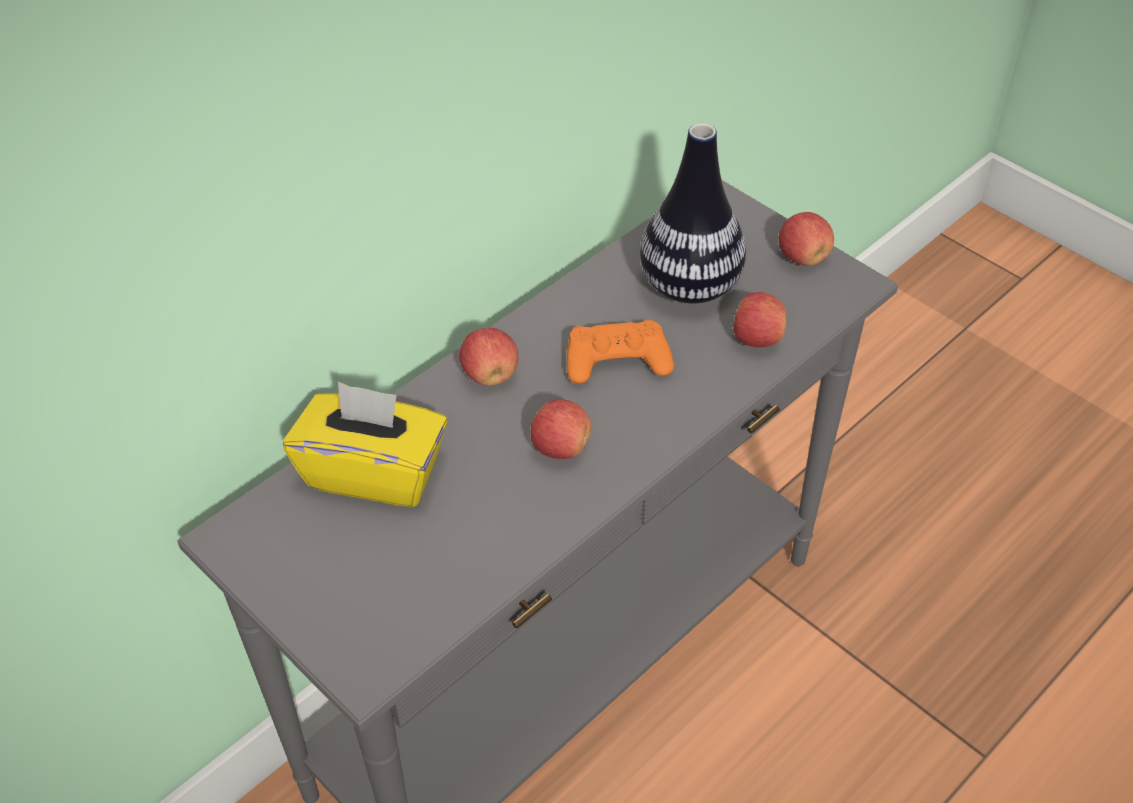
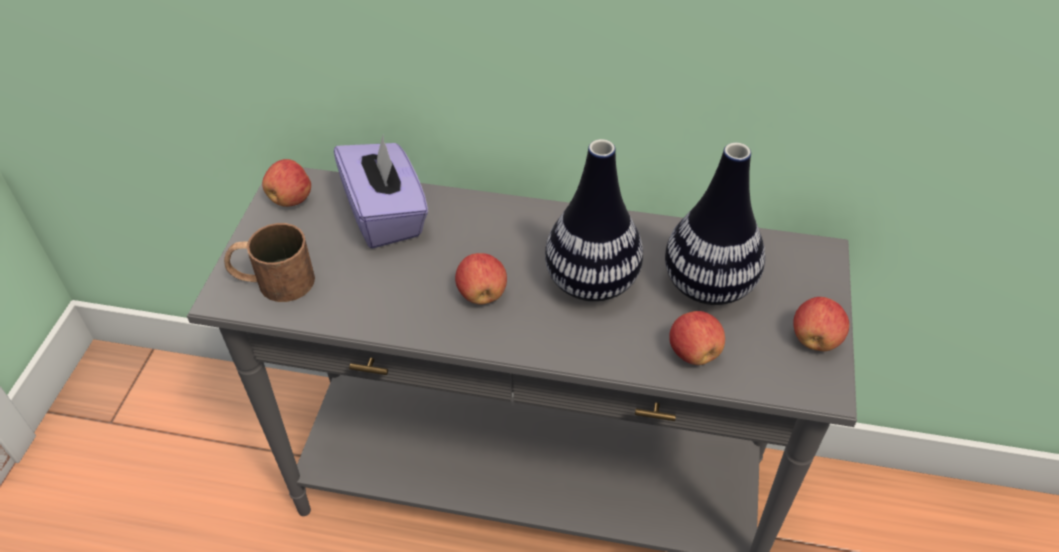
camera: 55 degrees right, 0 degrees up
yellow tissue box [283,381,448,507] -> purple tissue box [334,136,428,249]
apple [460,328,519,386] -> apple moved to [262,159,311,207]
orange game controller [567,320,674,384] -> vase [545,139,643,302]
none -> brown mug [224,223,315,302]

